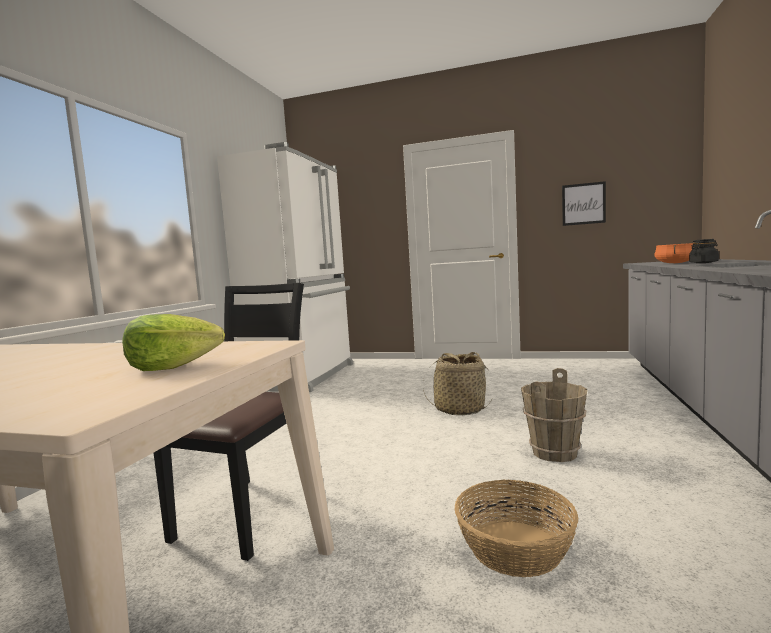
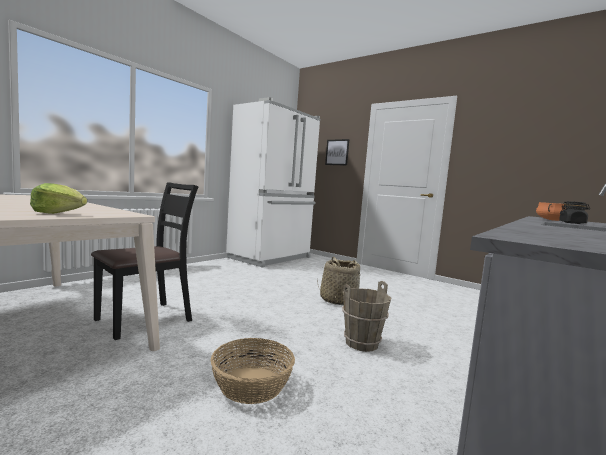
camera: 20 degrees right, 0 degrees up
picture [562,181,606,226] -> picture moved to [325,139,349,166]

